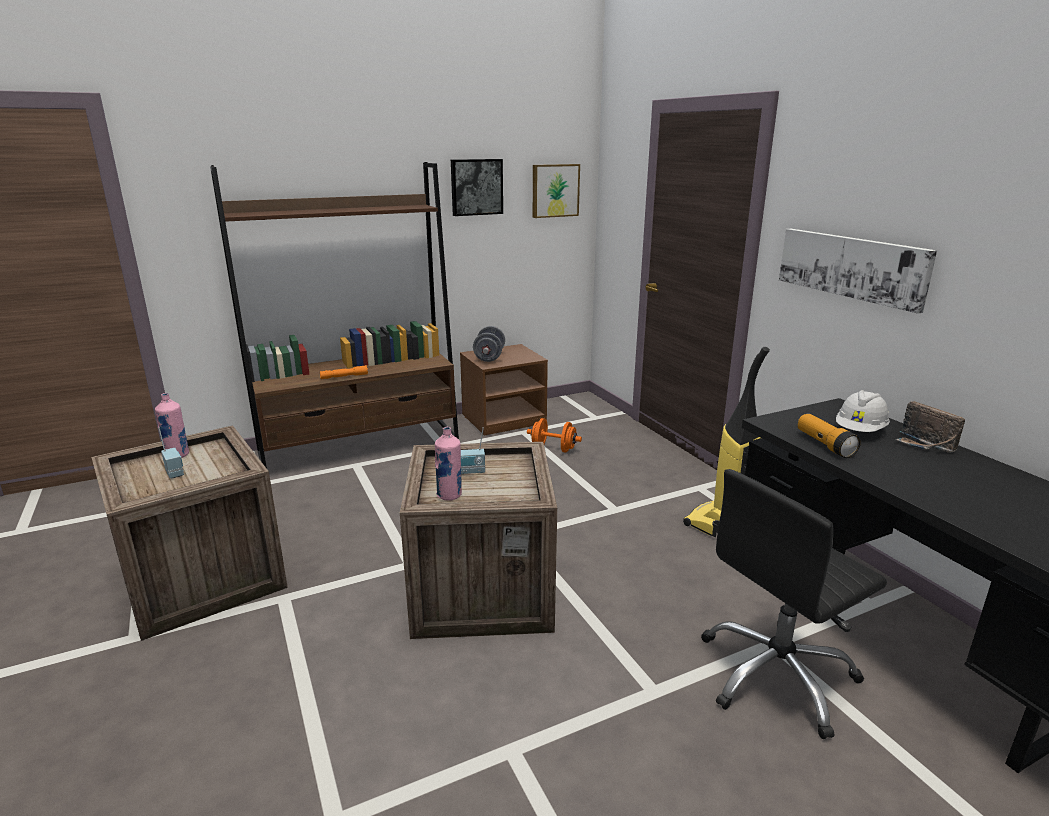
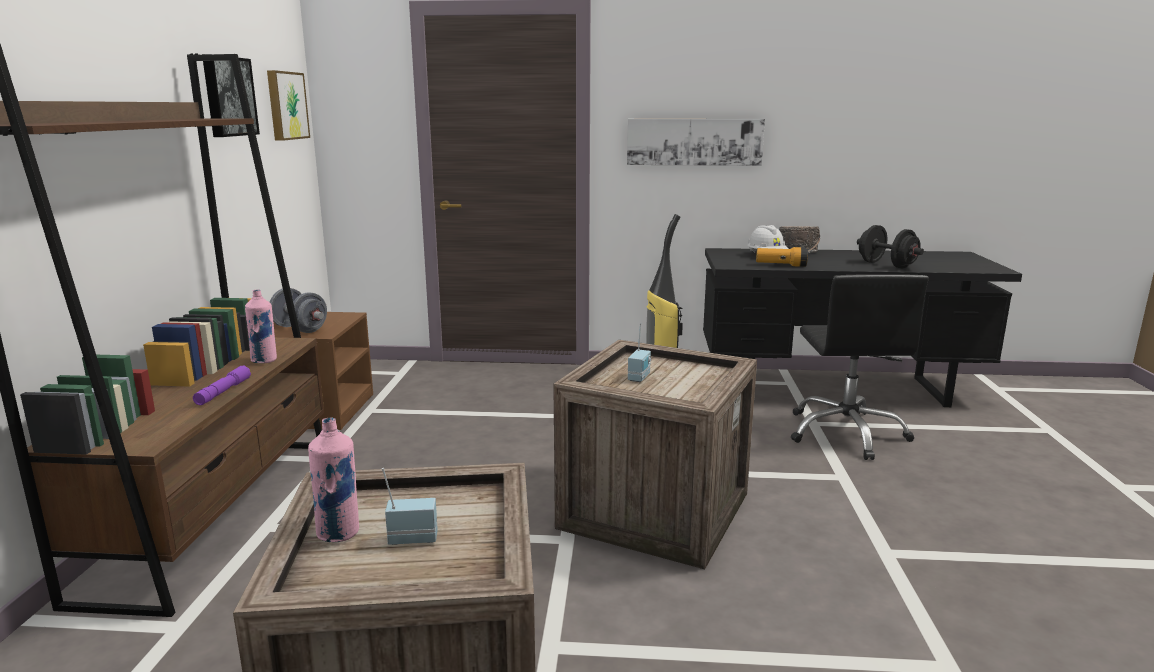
camera: 60 degrees left, 5 degrees down
orange flashlight [320,365,368,379] -> purple flashlight [193,365,251,405]
pink bottle [435,427,462,501] -> pink bottle moved to [245,290,277,363]
orange dumbbell [527,418,582,452] -> none
none -> black dumbbell [857,225,924,268]

